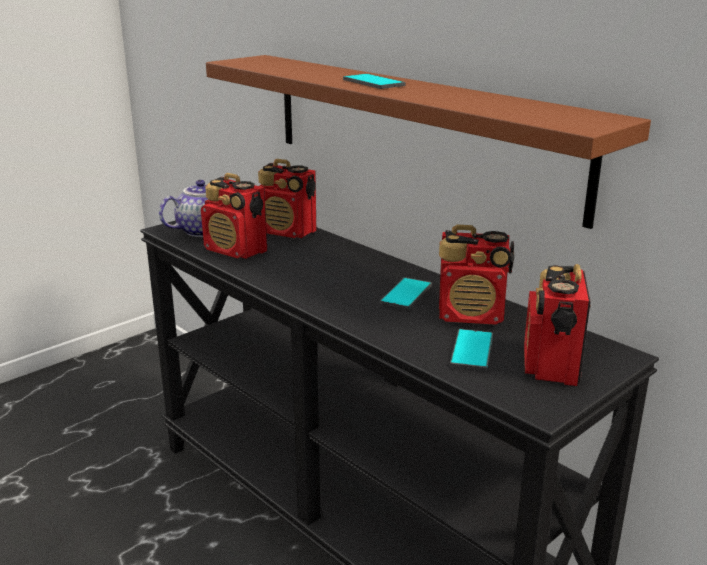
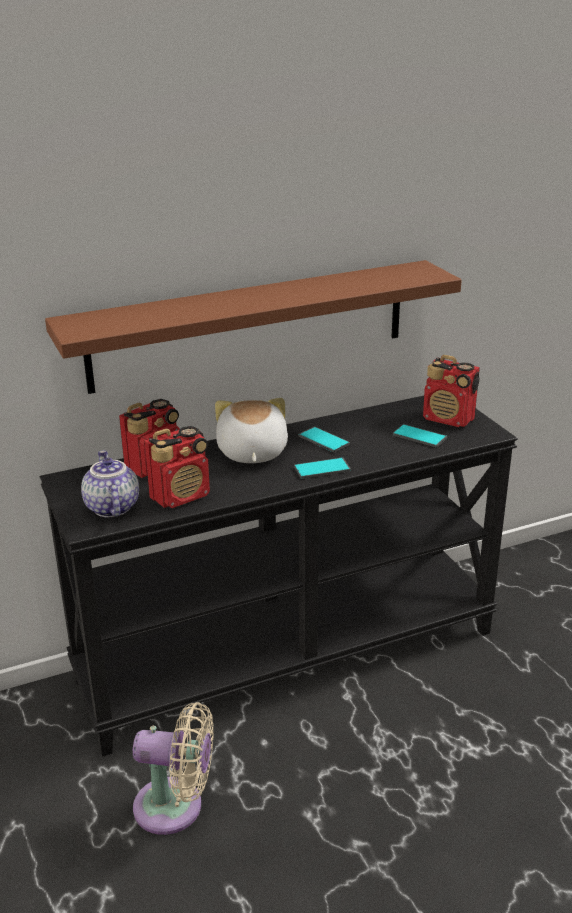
camera: 70 degrees left, 5 degrees up
phone [343,74,406,89] -> phone moved to [294,457,351,479]
radio [439,225,514,325] -> none
none -> beige fan [133,702,214,835]
none -> plush toy [215,398,288,463]

